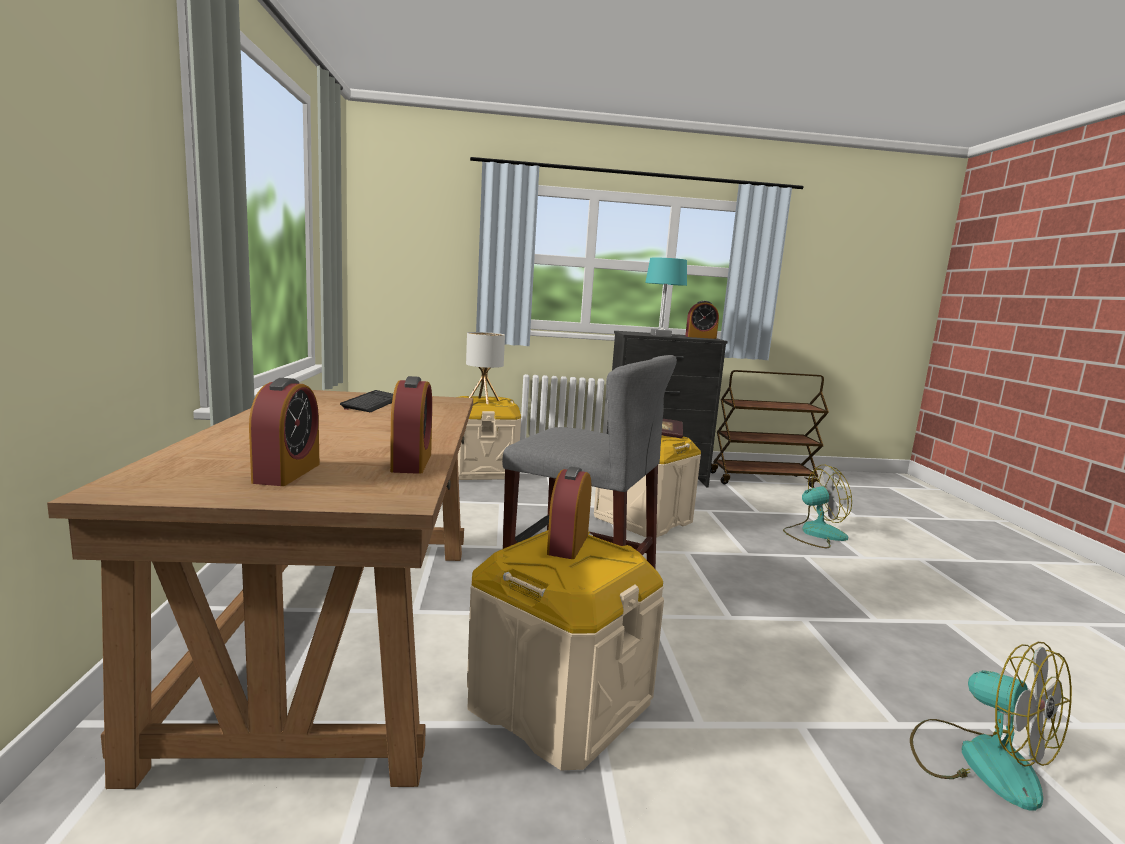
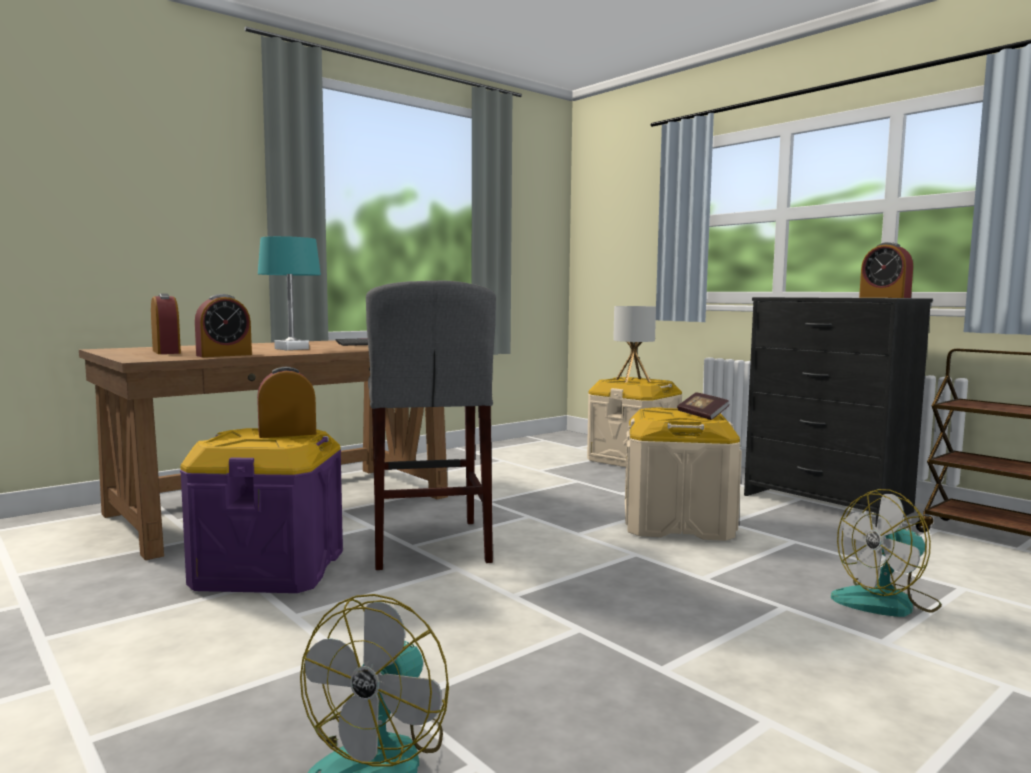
camera: 55 degrees right, 5 degrees down
alarm clock [249,378,319,486] -> alarm clock turned 90 degrees counterclockwise [151,293,181,354]
beige storage box [467,530,664,770] -> purple storage box [180,428,343,593]
turquoise table lamp [645,258,687,337] -> turquoise table lamp moved to [258,236,321,350]
fan [783,465,852,548] -> fan turned 120 degrees clockwise [831,489,942,617]

